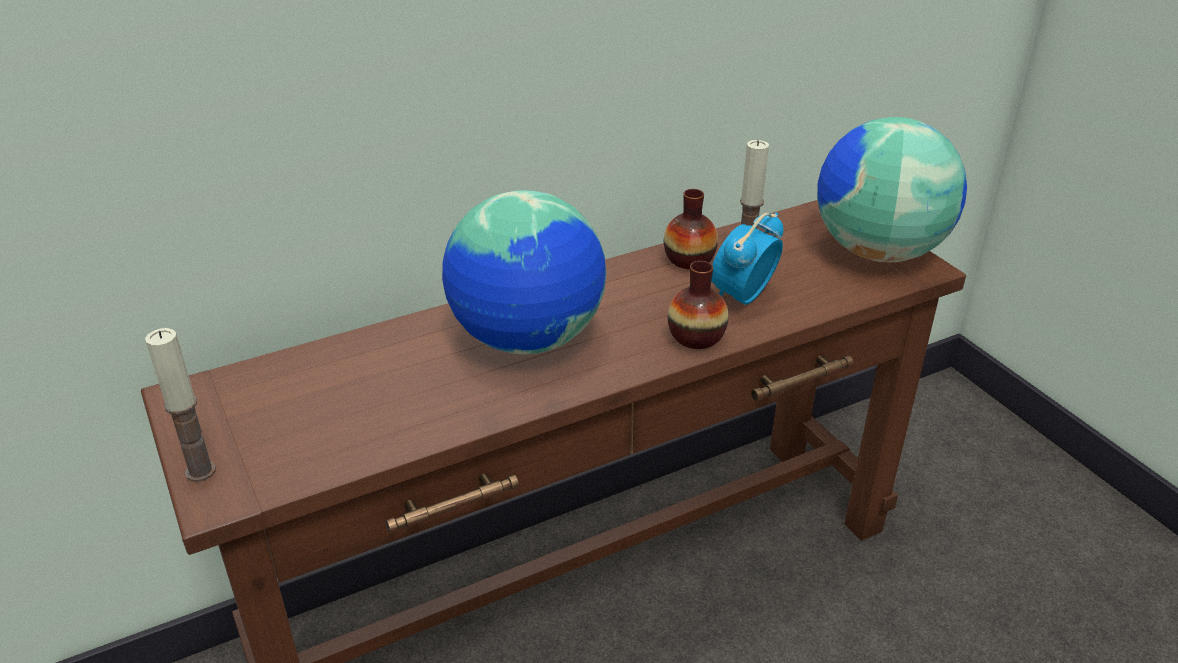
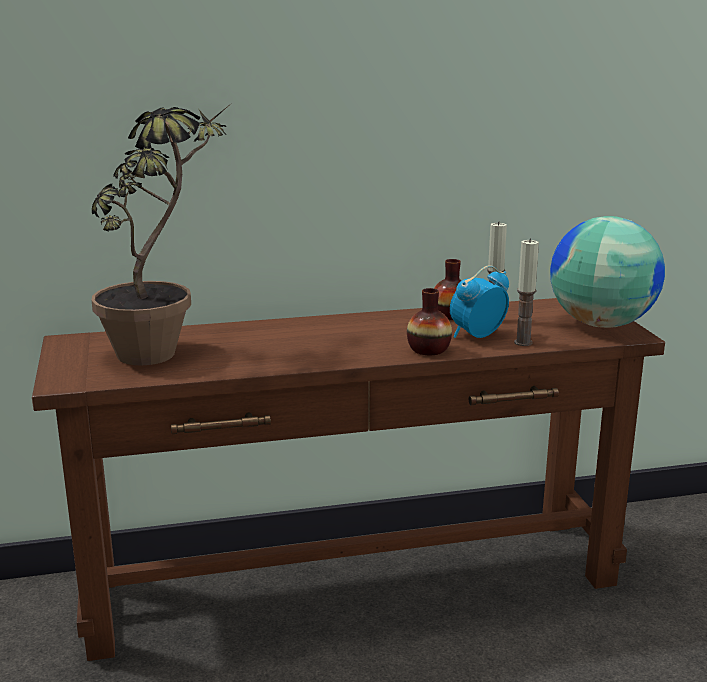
camera: 15 degrees right, 15 degrees down
candle [145,328,216,482] -> candle moved to [514,238,539,346]
globe [442,190,606,354] -> none
none -> potted plant [91,103,232,366]

